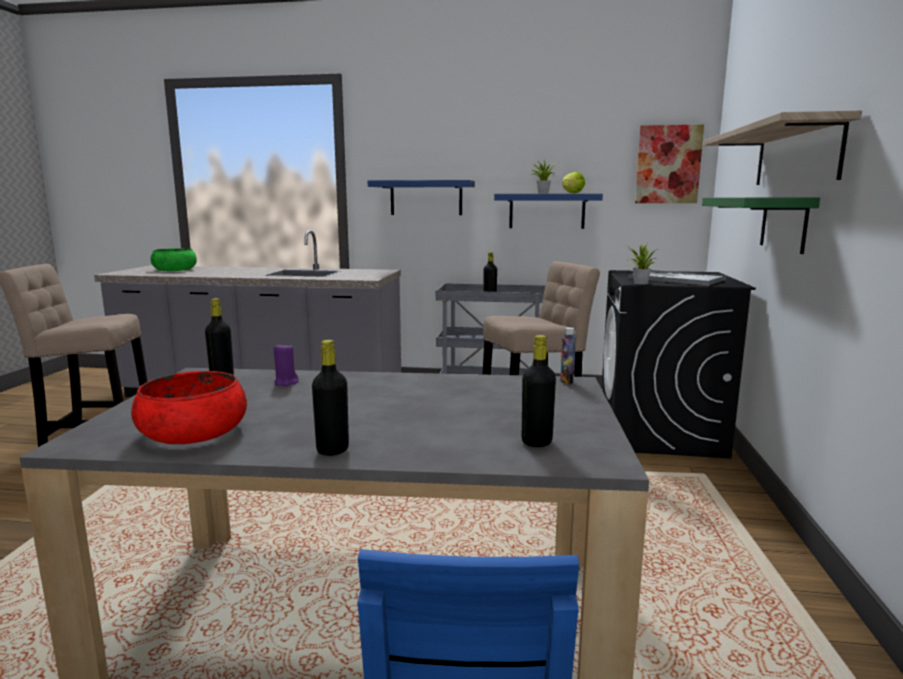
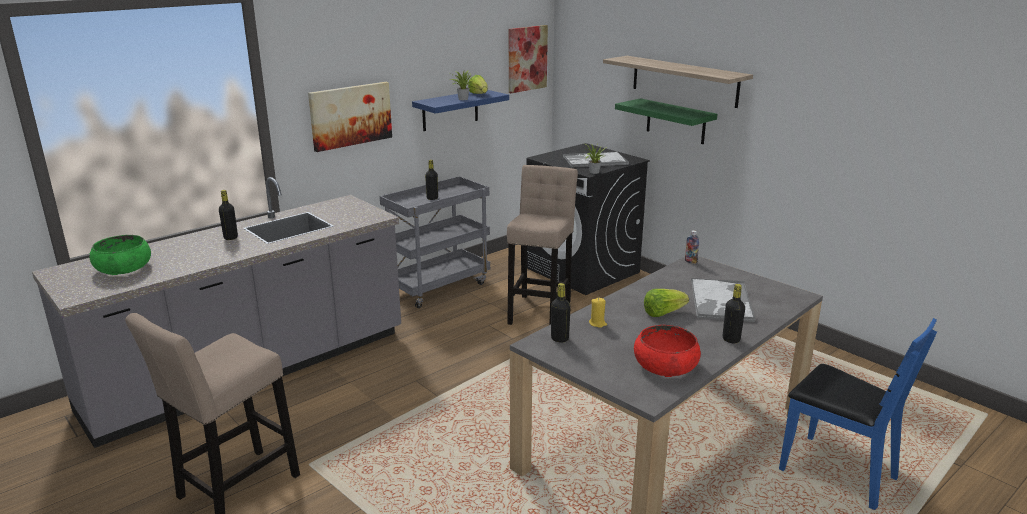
camera: 50 degrees left, 10 degrees up
purple candle [274,343,299,386] -> yellow candle [589,298,607,328]
blue shelf [368,180,475,215] -> picture [308,82,392,152]
black bottle [522,335,556,447] -> black bottle moved to [219,190,238,240]
none -> lettuce [644,289,689,317]
none -> tray [691,278,755,322]

